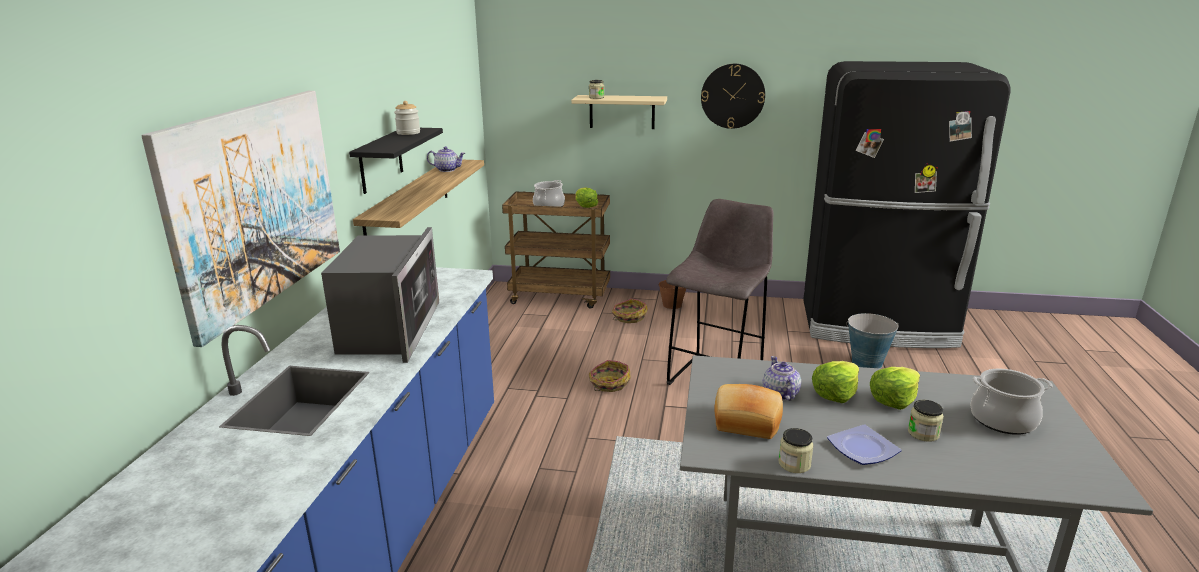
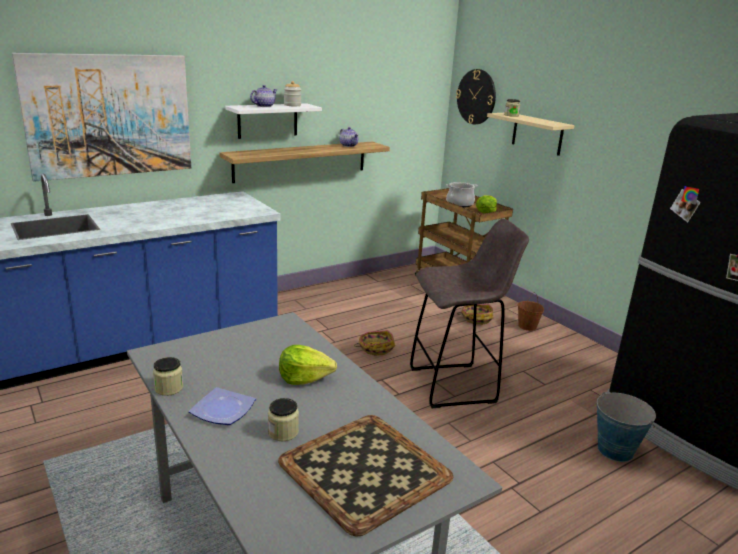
camera: 45 degrees right, 0 degrees up
microwave [321,227,439,363] -> none
black shelf [349,128,443,194] -> white shelf [225,103,322,139]
wall clock [701,64,765,129] -> wall clock moved to [456,69,496,124]
bread [715,384,783,439] -> none
teapot [763,356,801,401] -> teapot moved to [250,85,277,107]
lettuce [870,367,920,410] -> none
cooking pot [970,369,1052,435] -> tray [278,415,453,537]

